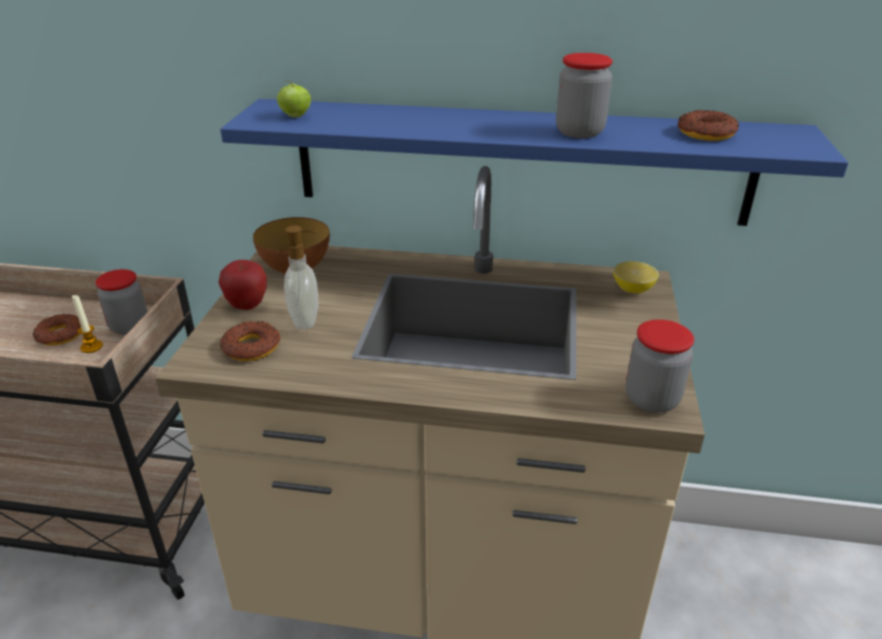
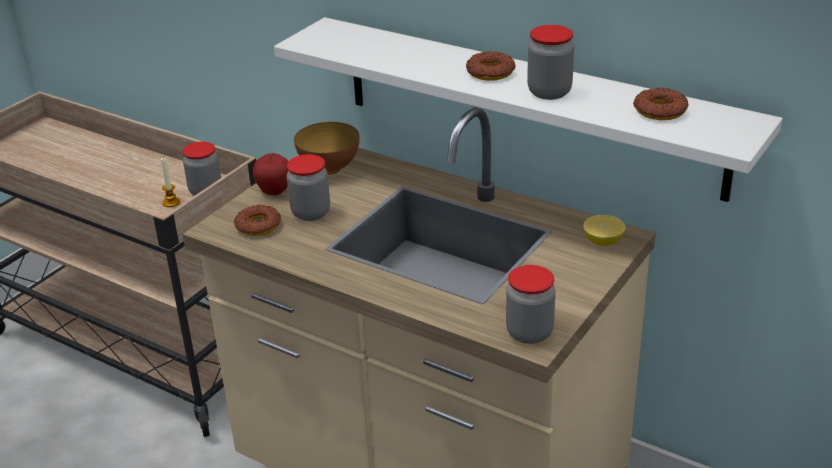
camera: 25 degrees right, 0 degrees up
donut [33,314,81,345] -> donut moved to [466,51,516,81]
blue shelf [220,99,848,226] -> white shelf [274,17,783,202]
apple [277,80,311,118] -> none
soap dispenser [284,226,318,329] -> jar [287,154,330,221]

